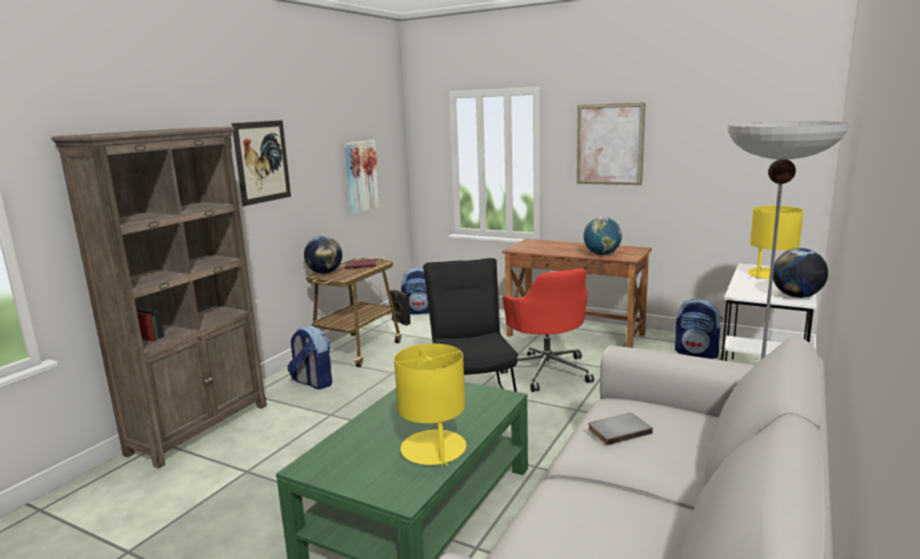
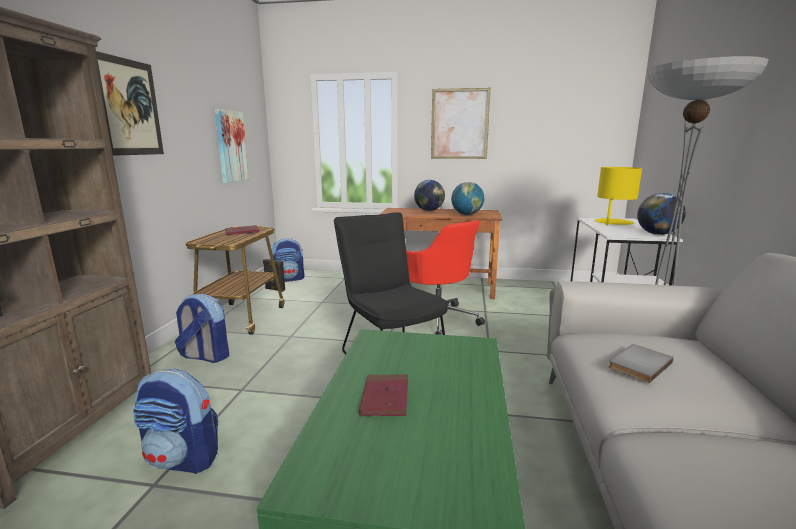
camera: 20 degrees left, 0 degrees up
globe [304,236,342,274] -> globe moved to [414,180,445,211]
yellow table lamp [394,344,466,466] -> none
backpack [675,299,723,359] -> backpack moved to [133,369,218,474]
none -> red book [359,374,408,416]

